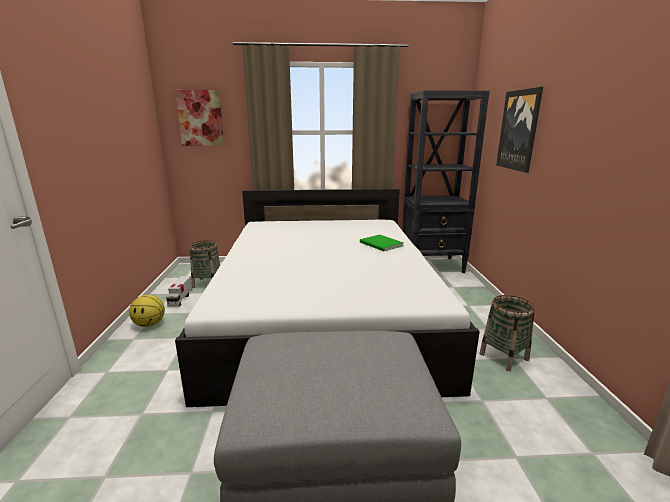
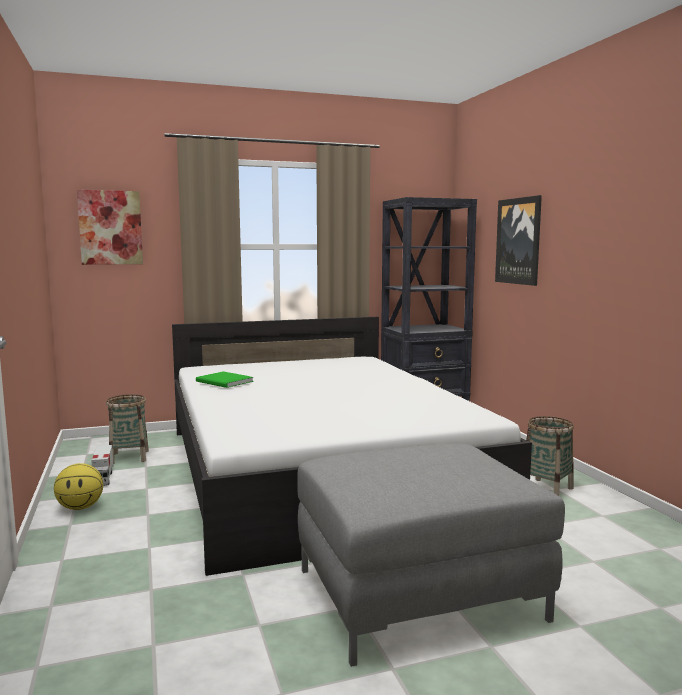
camera: 15 degrees left, 10 degrees down
green book [360,235,404,251] -> green book moved to [196,371,254,388]

